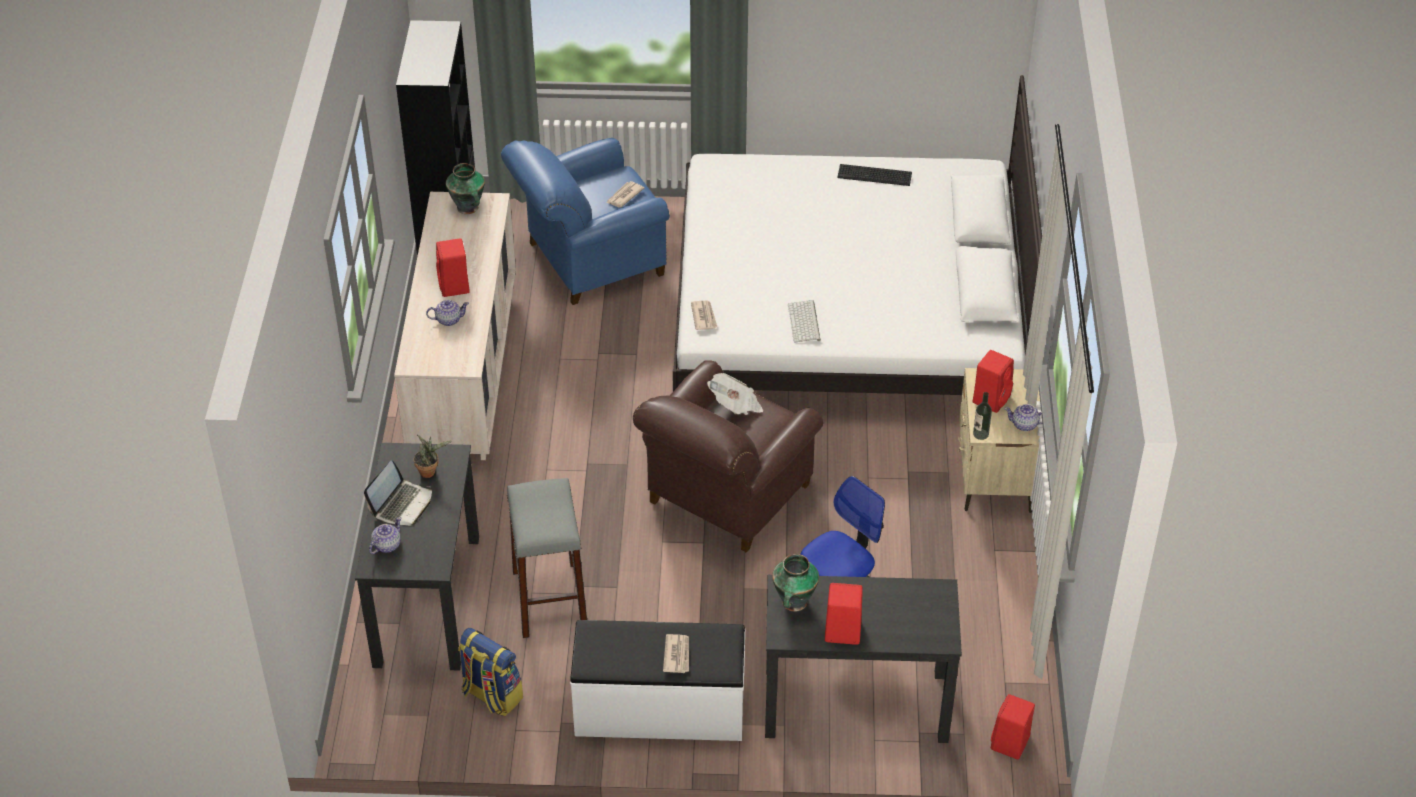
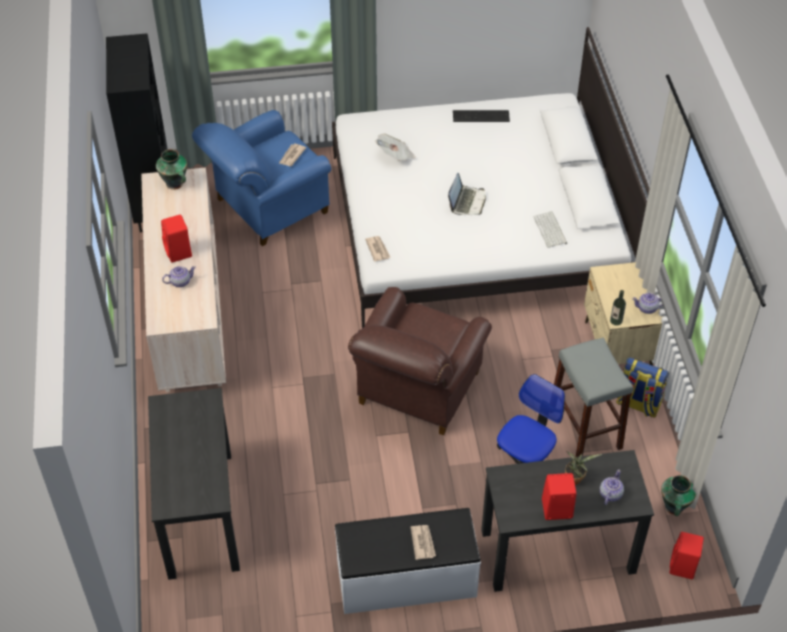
camera: 10 degrees left, 5 degrees up
laptop [364,461,432,526] -> laptop moved to [448,173,486,215]
teapot [369,517,401,554] -> teapot moved to [600,470,624,505]
potted plant [414,435,452,478] -> potted plant moved to [565,451,602,485]
backpack [458,628,523,716] -> backpack moved to [616,357,669,417]
grey stool [507,478,587,638] -> grey stool moved to [554,338,633,457]
newspaper [707,373,764,415] -> newspaper moved to [375,134,416,161]
vase [772,554,819,612] -> vase moved to [661,475,696,516]
keyboard [788,300,821,343] -> keyboard moved to [534,212,567,248]
red speaker [973,350,1014,413] -> none

